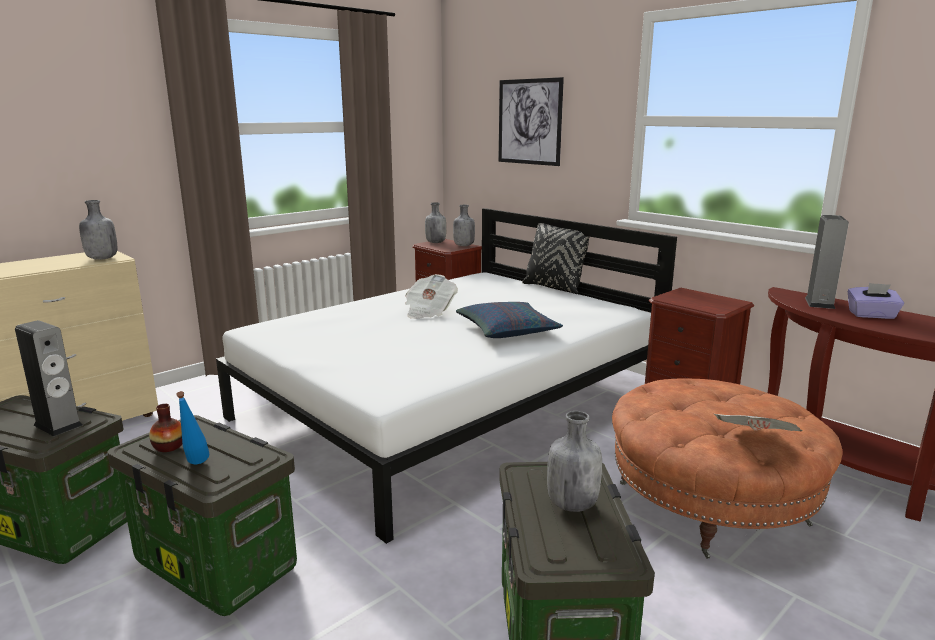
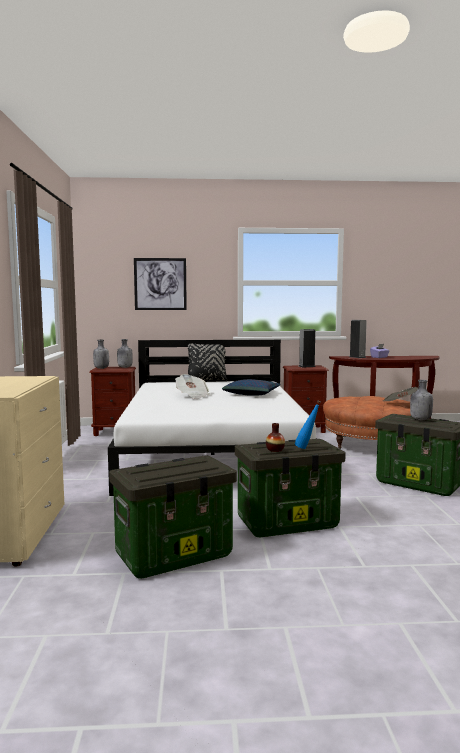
camera: 50 degrees left, 10 degrees down
speaker [15,320,83,436] -> speaker moved to [299,329,315,368]
grey bottle [79,200,117,260] -> none

